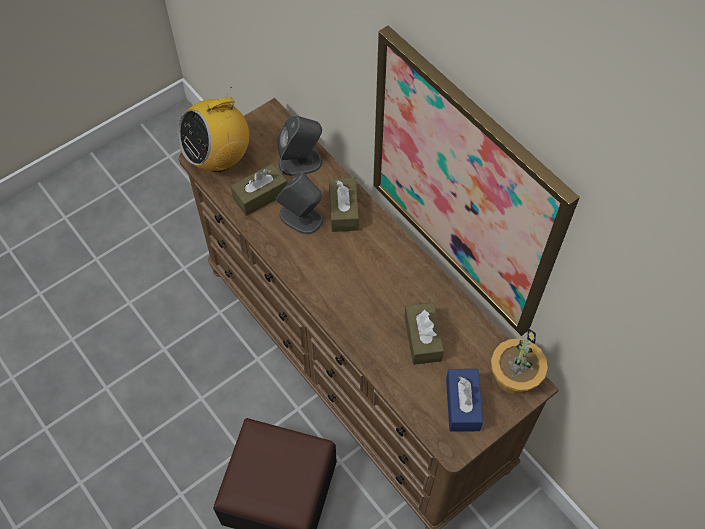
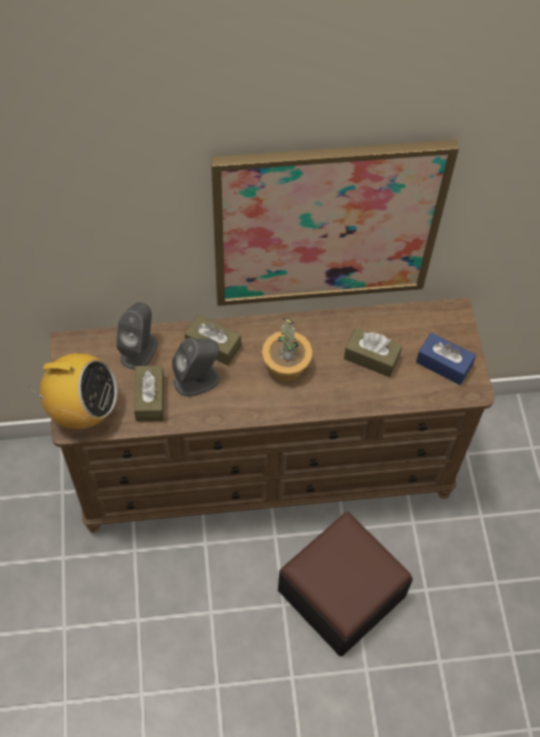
camera: 60 degrees left, 0 degrees up
radio [178,87,249,172] -> radio turned 75 degrees counterclockwise [28,353,117,429]
potted plant [491,328,548,394] -> potted plant moved to [262,317,312,381]

